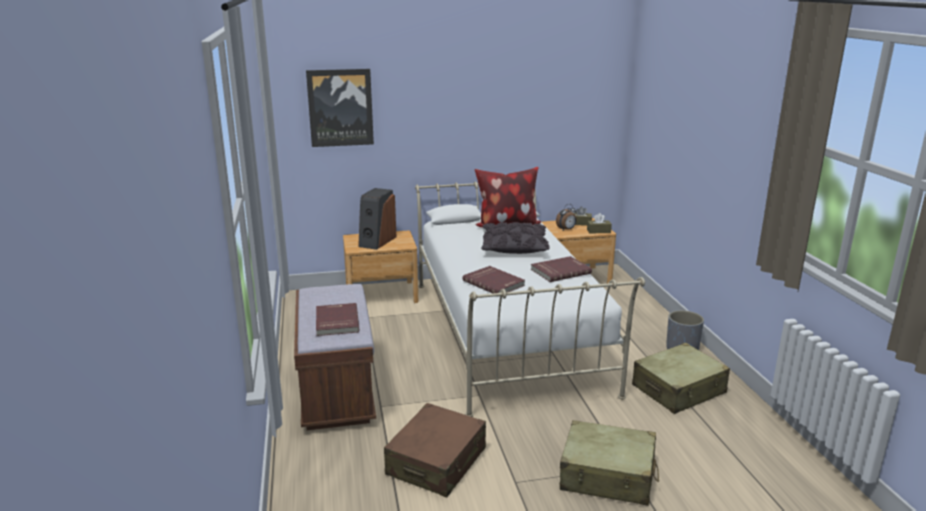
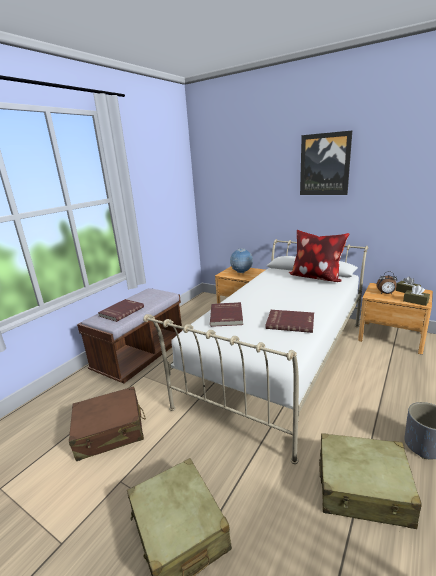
camera: 45 degrees right, 0 degrees up
picture [306,69,374,147] -> picture moved to [300,131,352,195]
speaker [358,188,396,250] -> globe [230,249,253,273]
black pillow [481,222,550,254] -> none

